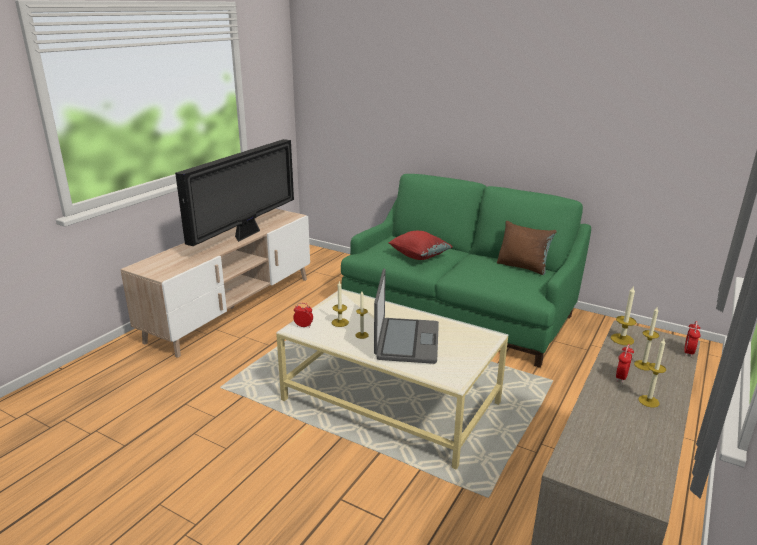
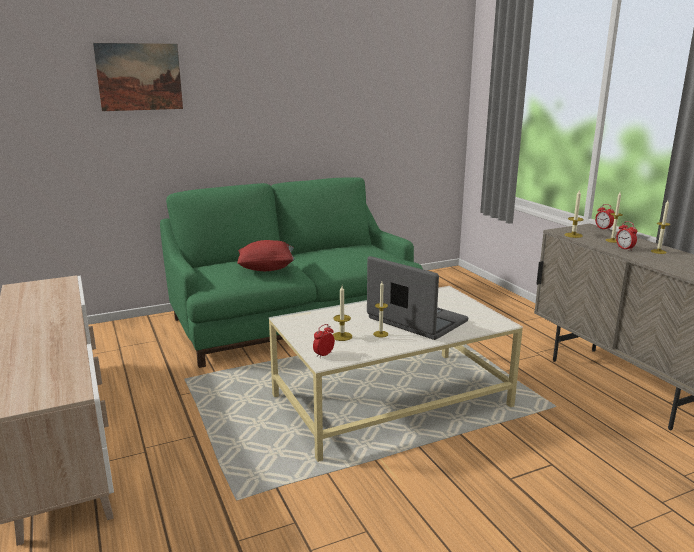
camera: 55 degrees left, 5 degrees down
television [175,139,294,246] -> none
brown pillow [497,221,557,275] -> none
none -> picture [93,43,183,111]

